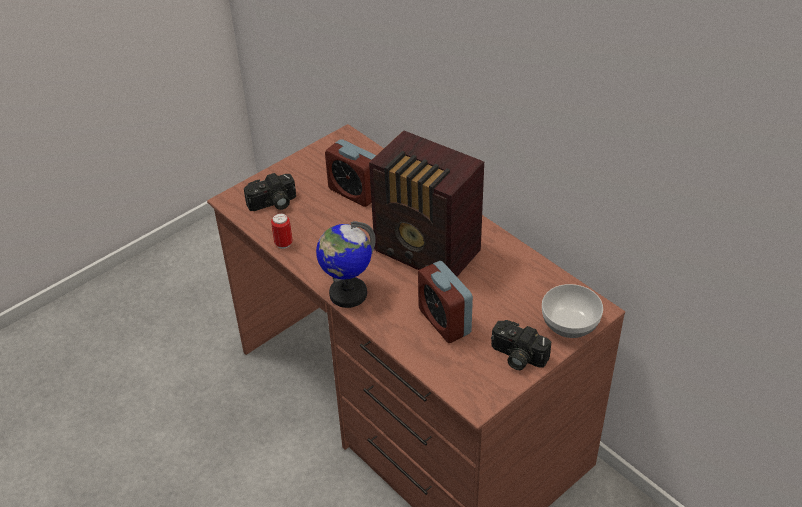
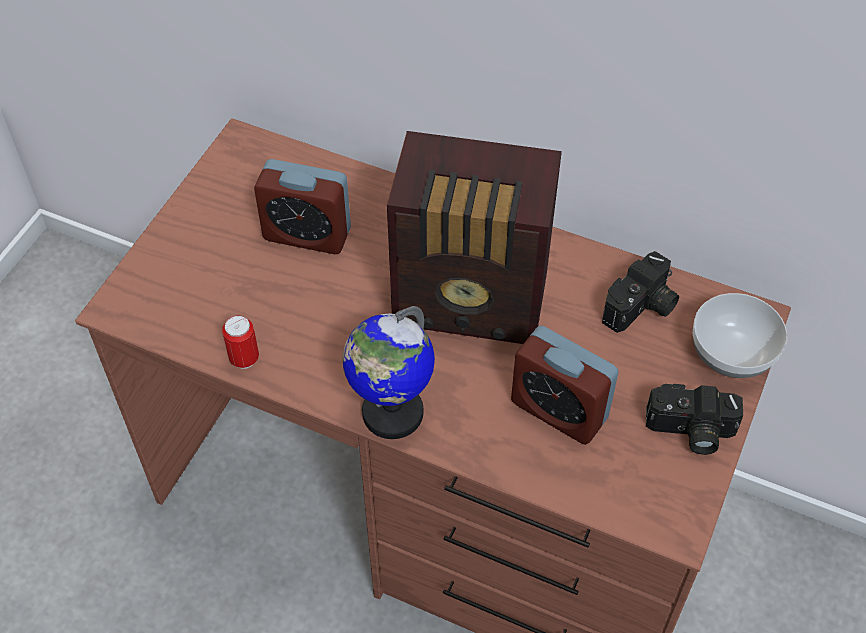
camera: 25 degrees left, 10 degrees up
camera [244,173,296,211] -> camera moved to [602,251,679,333]

